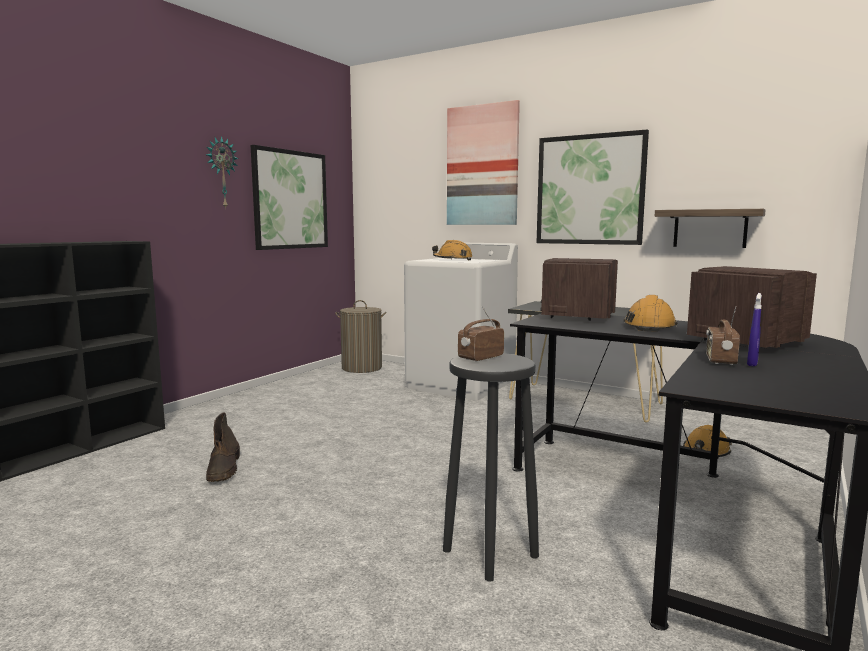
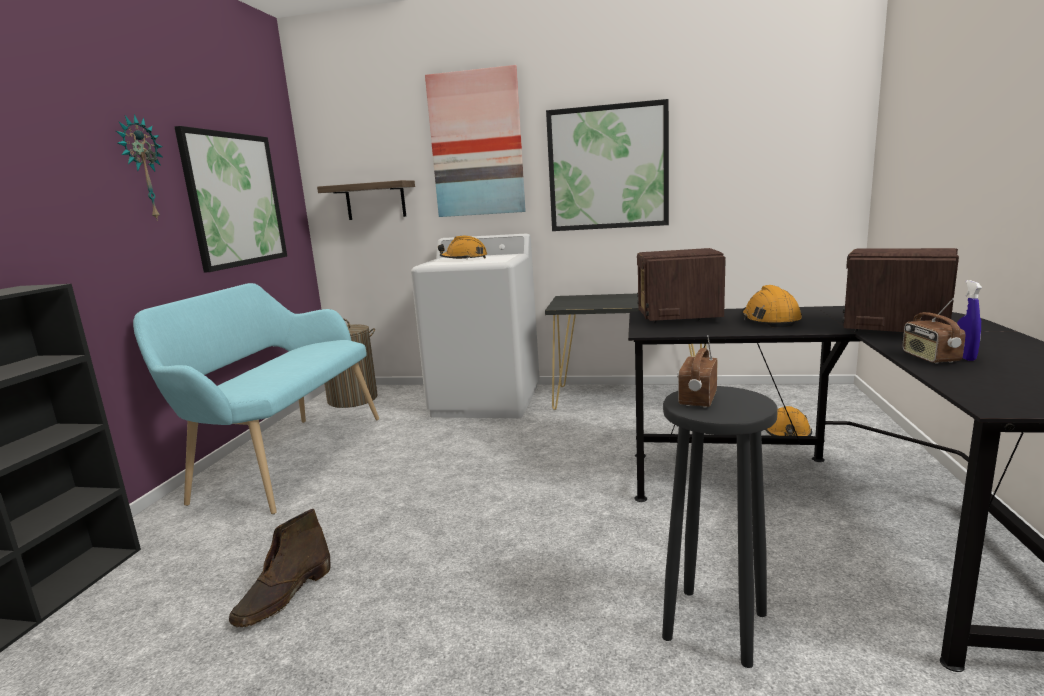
camera: 20 degrees left, 5 degrees up
brown boot [206,412,240,482] -> brown boot turned 60 degrees clockwise [229,509,330,627]
shelf [654,209,766,248] -> shelf moved to [317,180,415,220]
none -> turquoise bench [133,283,379,514]

